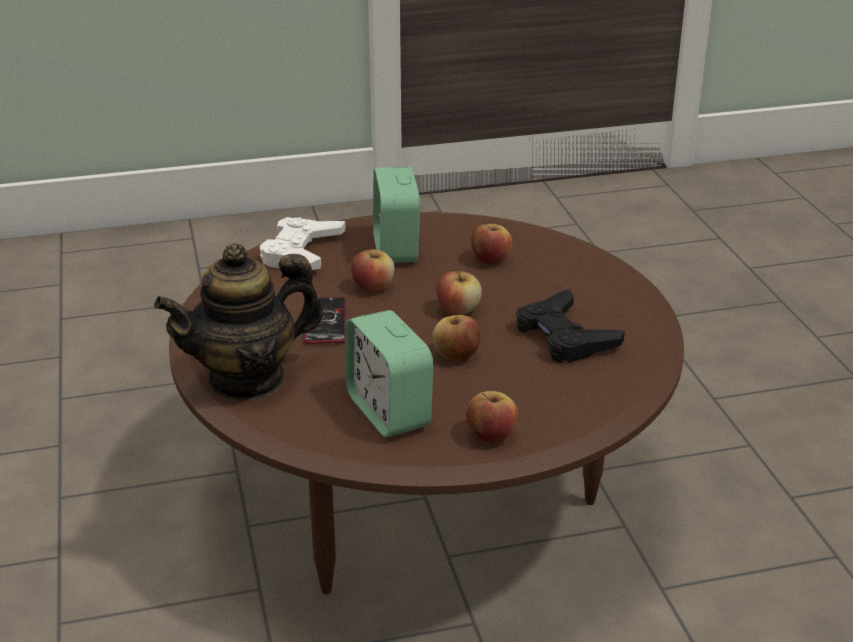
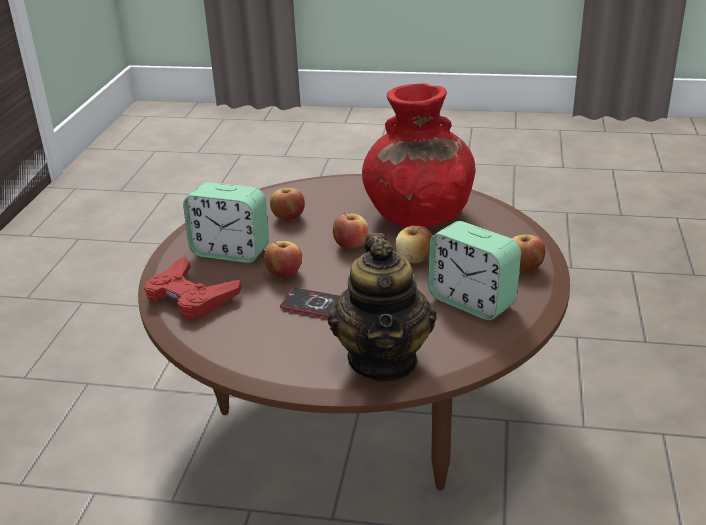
camera: 65 degrees left, 0 degrees up
white game controller [260,217,346,270] -> red game controller [144,256,241,321]
alarm clock [345,310,434,437] -> alarm clock turned 45 degrees clockwise [428,221,521,320]
black game controller [516,289,625,363] -> red vase [362,83,475,227]

